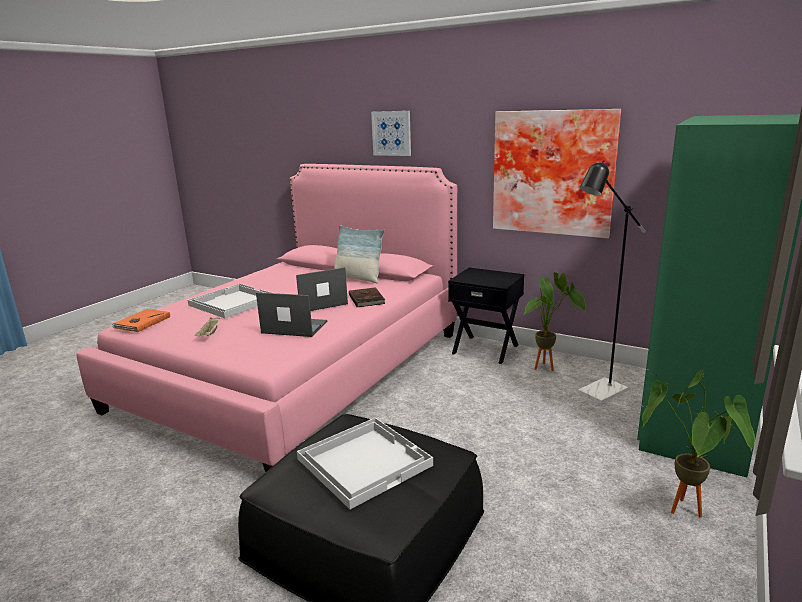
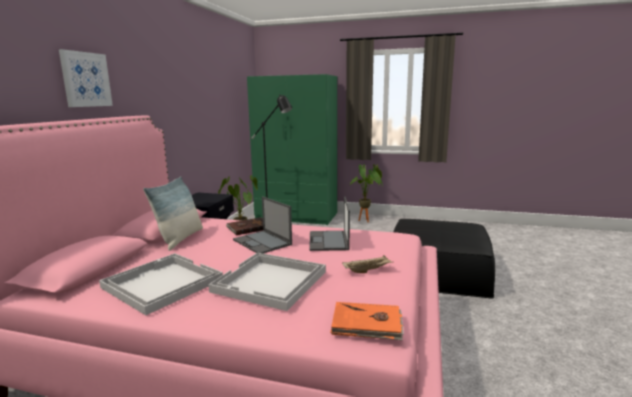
camera: 105 degrees left, 5 degrees down
white tray [297,417,433,509] -> white tray moved to [99,253,223,315]
picture [493,109,621,238] -> none

